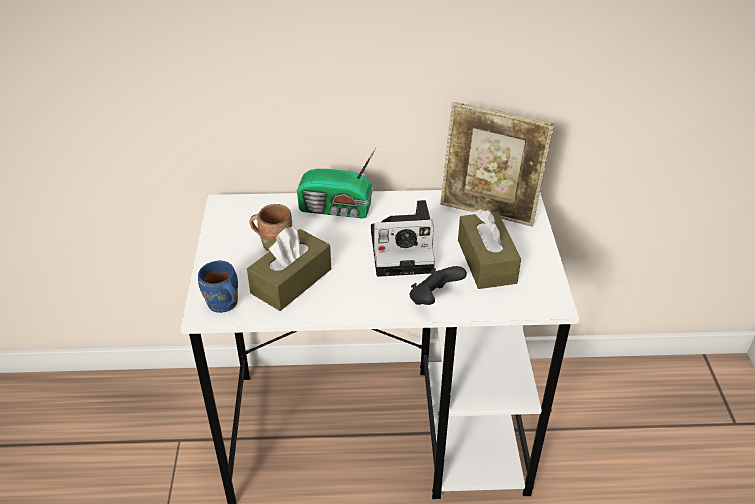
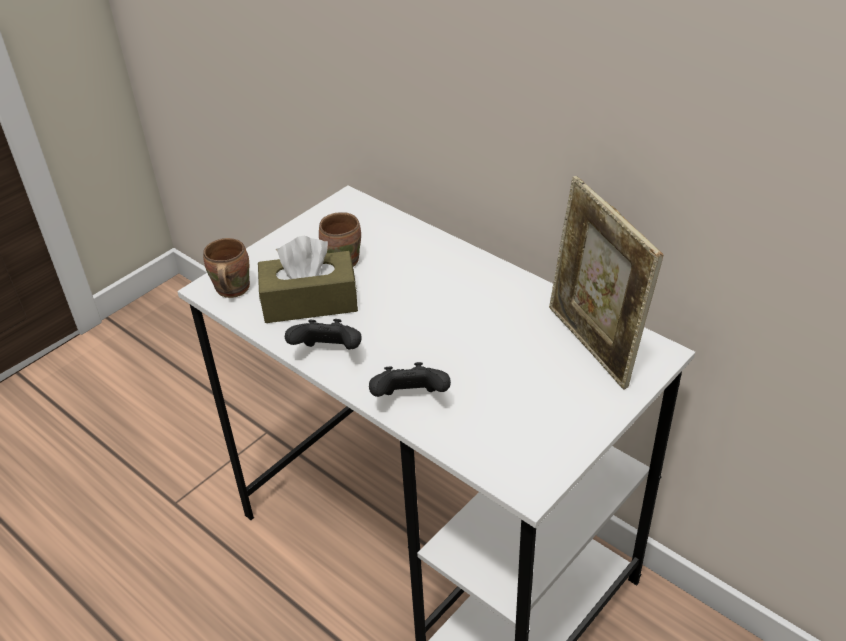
camera: 45 degrees right, 0 degrees up
blue mug [198,261,238,313] -> brown mug [203,238,250,298]
radio [297,146,377,219] -> none
camera [371,200,435,277] -> none
brown tissue box [458,209,521,289] -> none
none -> black game controller [285,319,362,350]

